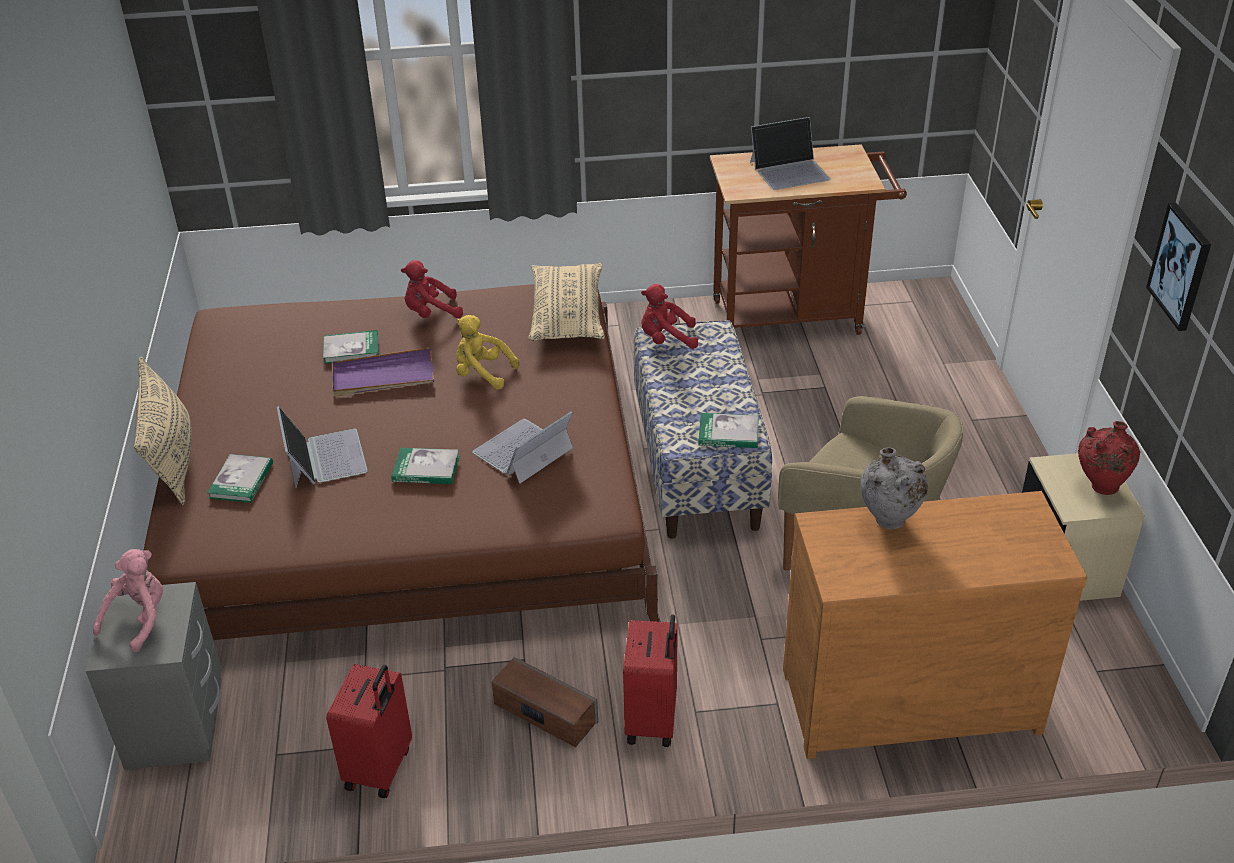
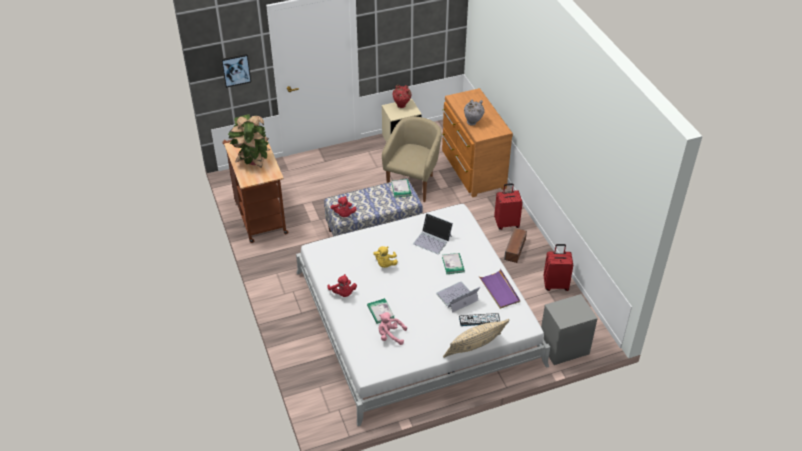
camera: 105 degrees left, 5 degrees up
pink plush toy [93,549,163,652] -> pink plush toy moved to [378,312,407,345]
brown bed [144,284,661,640] -> white bed [296,204,550,426]
book [207,454,273,503] -> keyboard [459,313,500,326]
purple tray [332,347,434,397] -> purple tray moved to [479,269,520,309]
beige pillow [528,263,605,341] -> none
laptop [750,117,830,190] -> potted plant [228,114,271,168]
picture [1146,203,1211,331] -> picture moved to [221,54,251,88]

